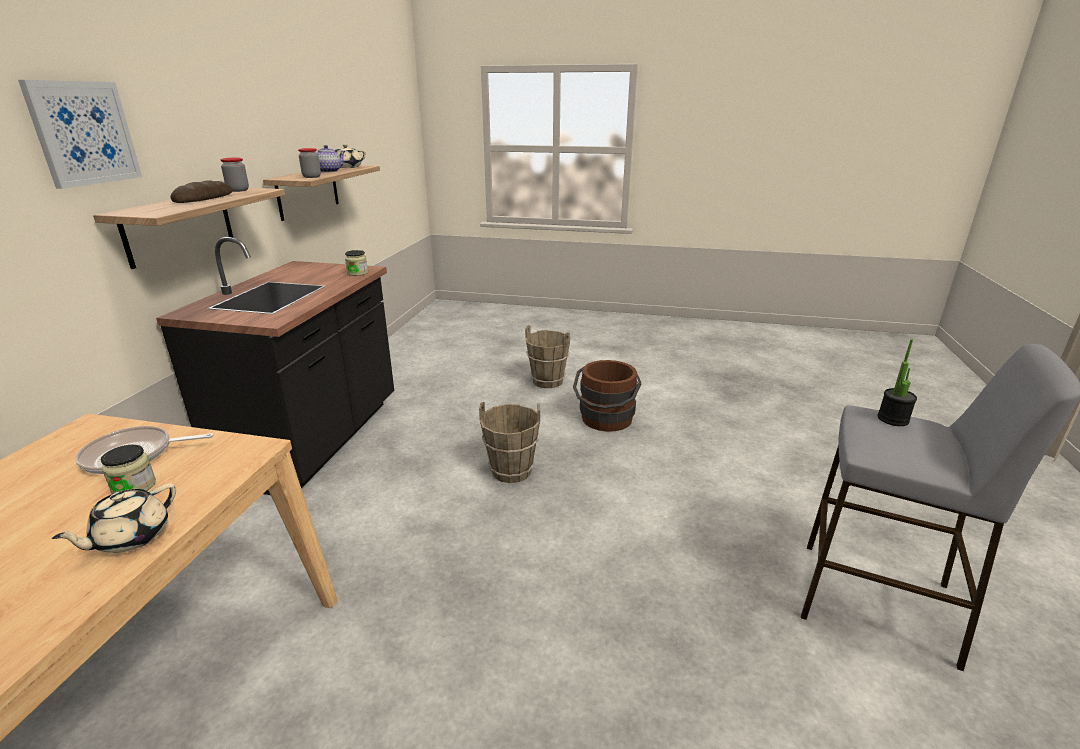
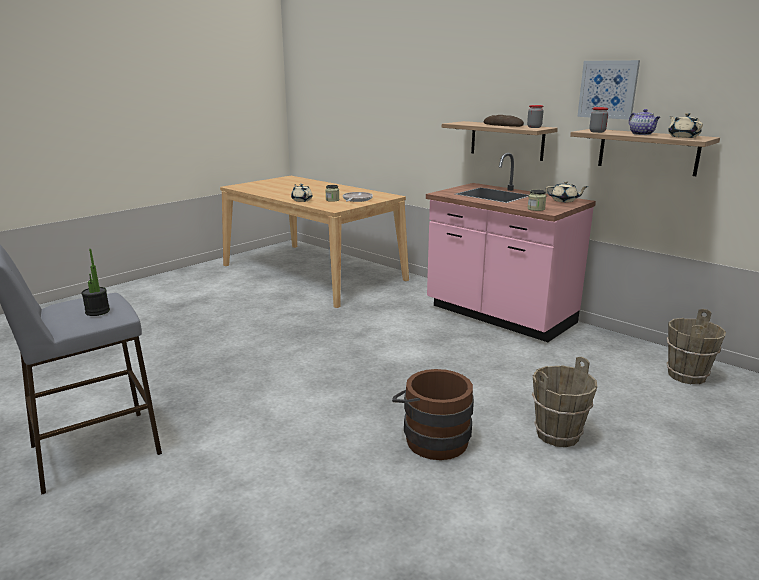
camera: 120 degrees right, 5 degrees down
picture [18,80,142,189] -> picture moved to [577,60,640,120]
black counter [156,237,394,495] -> pink counter [426,153,596,342]
brown bucket [479,402,540,483] -> brown bucket moved to [666,309,726,384]
none -> beige teapot [545,181,588,202]

